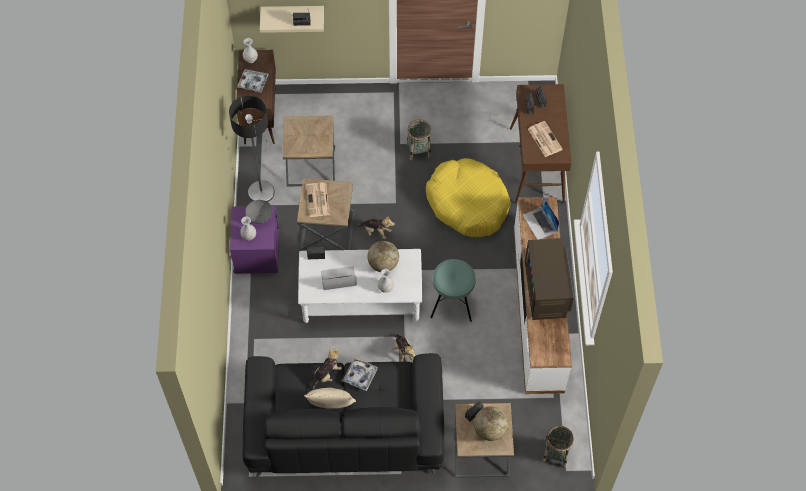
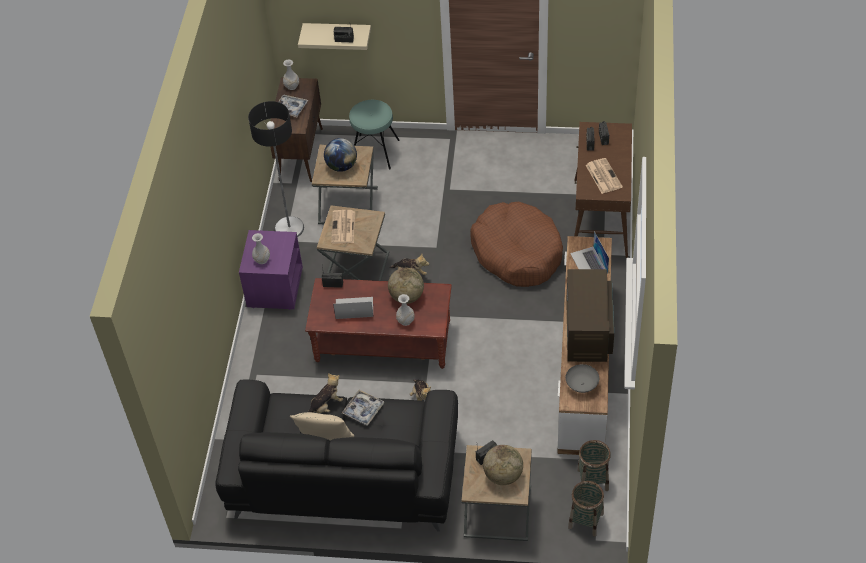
camera: 10 degrees right, 10 degrees down
grey bowl [245,200,272,224] -> grey bowl moved to [565,364,599,393]
white coffee table [298,249,423,323] -> brown coffee table [305,278,452,369]
basket [407,119,431,161] -> basket moved to [577,440,611,491]
yellow dog bed [426,158,510,237] -> brown dog bed [470,201,563,287]
turquoise stool [430,259,476,322] -> turquoise stool moved to [349,100,400,169]
none -> globe [324,138,357,172]

